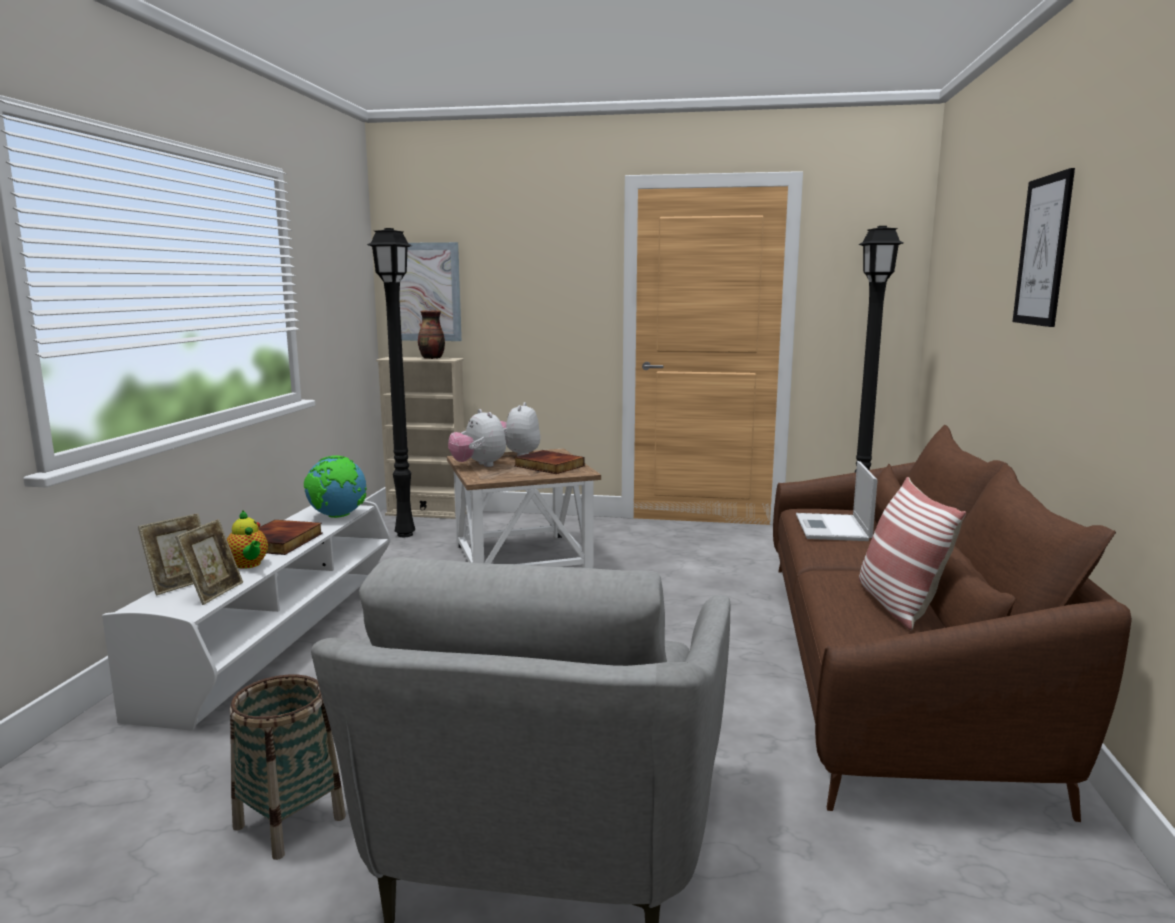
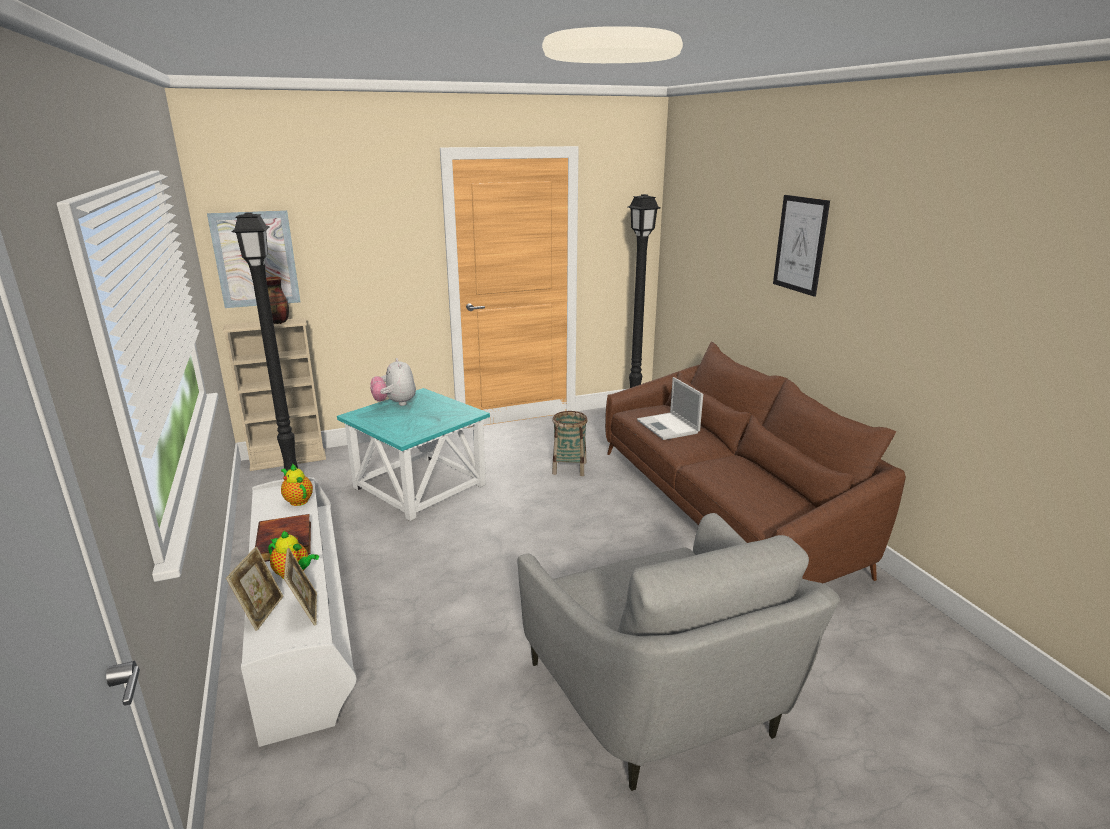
camera: 30 degrees left, 10 degrees up
basket [230,675,346,860] -> basket moved to [552,411,588,476]
globe [304,455,367,518] -> teapot [281,463,313,506]
brown side table [447,449,601,568] -> turquoise side table [337,388,490,521]
plush toy [448,409,506,467] -> none
book [514,450,585,474] -> none
pillow [859,477,966,630] -> none

